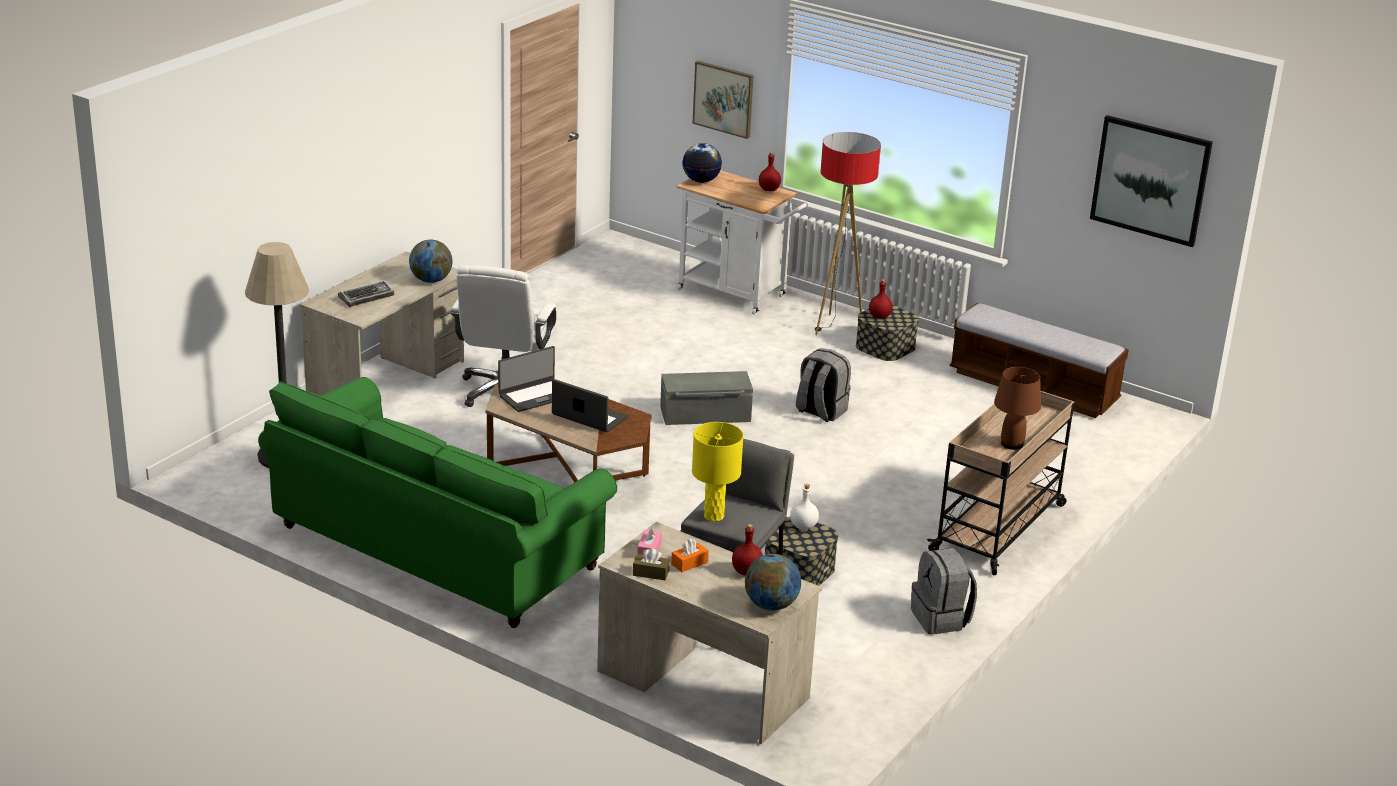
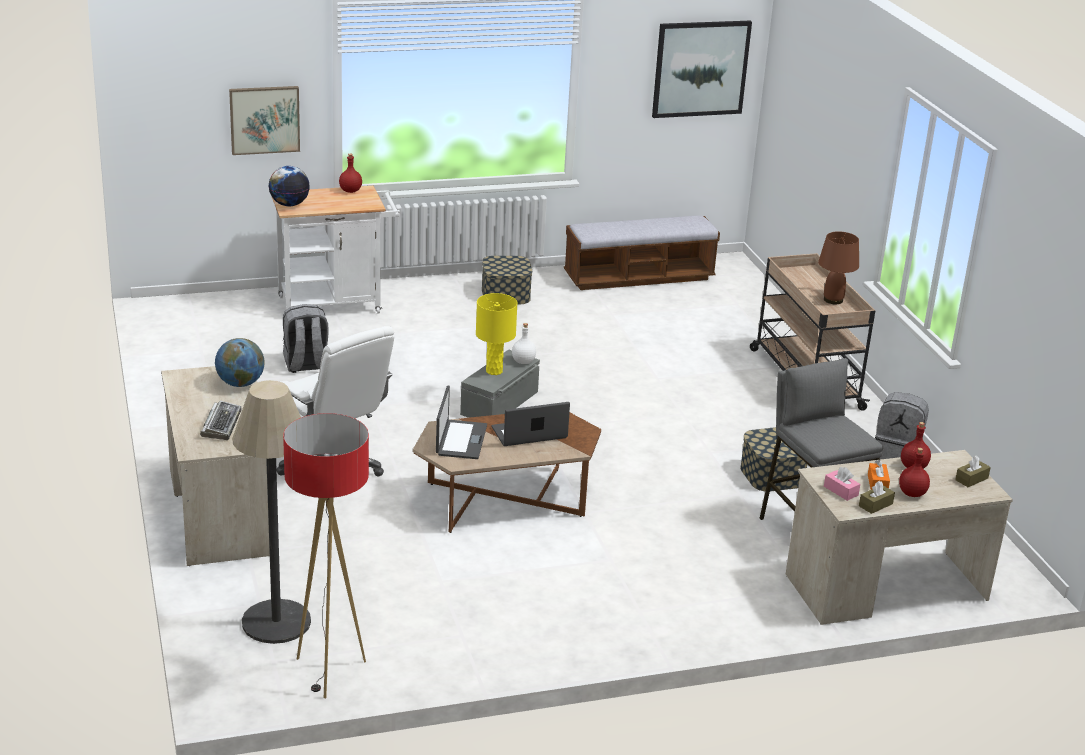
camera: 50 degrees left, 0 degrees up
green sofa [258,377,617,628] -> none
yellow table lamp [692,422,743,522] -> yellow table lamp moved to [476,293,518,375]
globe [745,554,801,611] -> brown tissue box [955,456,991,487]
white bottle [790,484,819,530] -> white bottle moved to [512,323,536,364]
grey backpack [796,348,851,422] -> grey backpack moved to [283,304,329,373]
floor lamp [815,132,881,335] -> floor lamp moved to [283,413,369,698]
red bottle [869,279,893,319] -> red bottle moved to [899,448,930,497]

